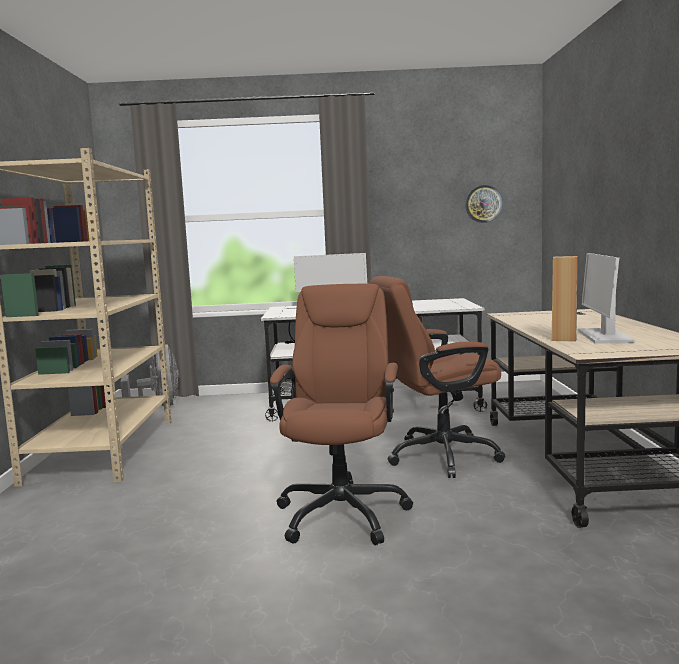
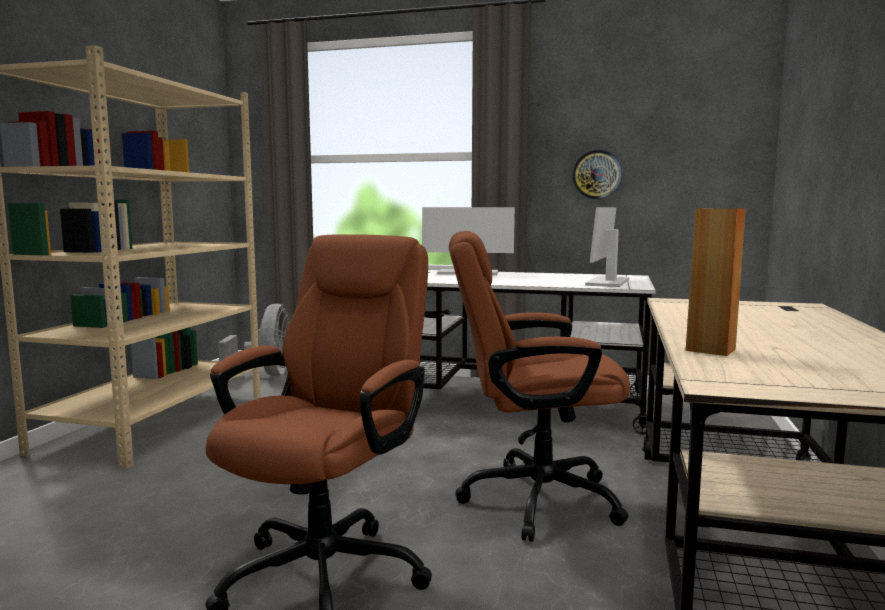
camera: 15 degrees right, 0 degrees up
wall clock [465,185,503,223] -> wall clock moved to [572,150,622,199]
monitor [578,253,635,344] -> monitor moved to [585,207,629,287]

